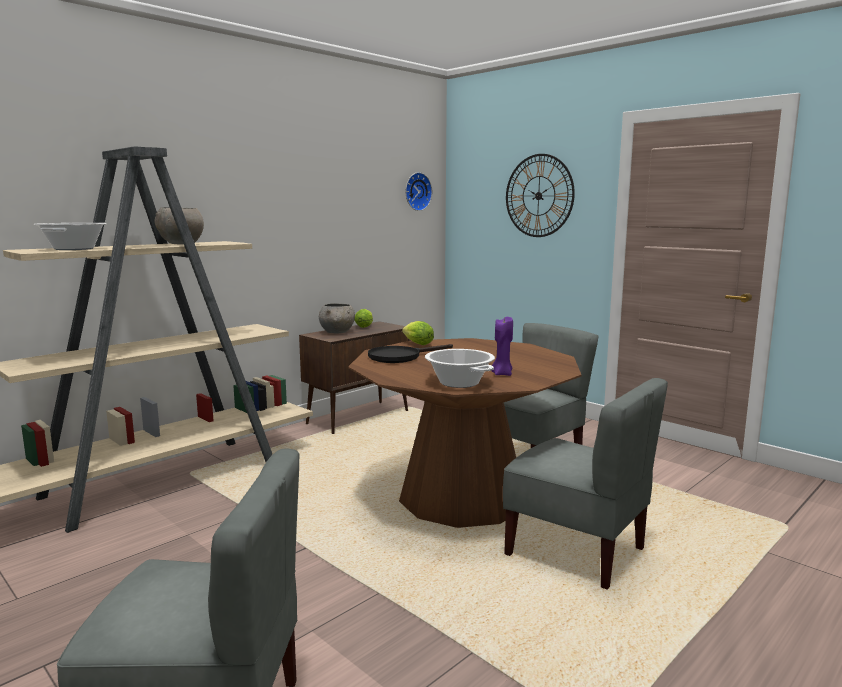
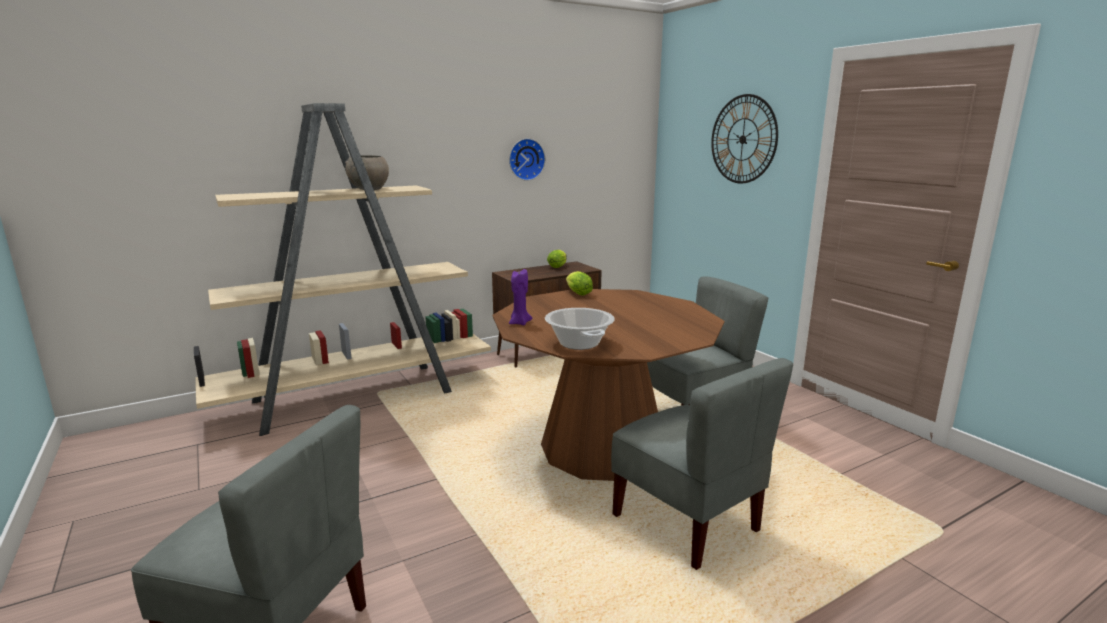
camera: 15 degrees right, 5 degrees up
cooking pot [34,223,107,250] -> none
grey bowl [319,303,355,333] -> none
black frying pan [368,344,453,363] -> none
wall clock [405,172,432,211] -> wall clock moved to [509,138,545,181]
purple candle [491,317,513,376] -> purple candle moved to [509,269,532,325]

